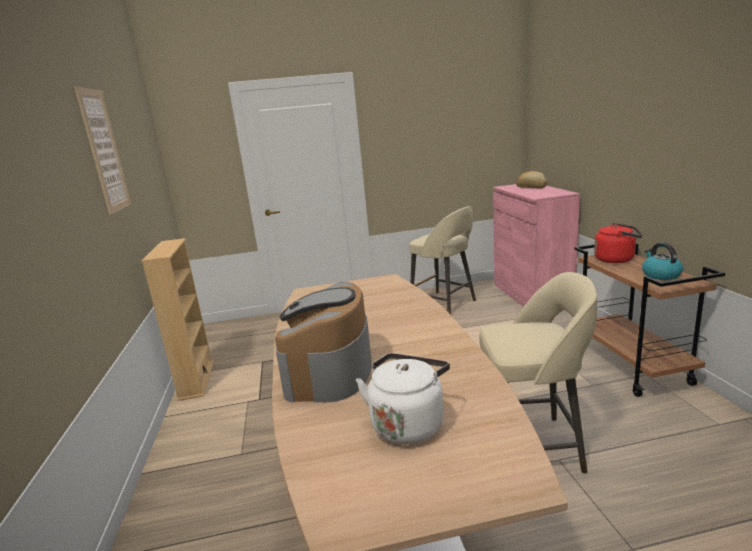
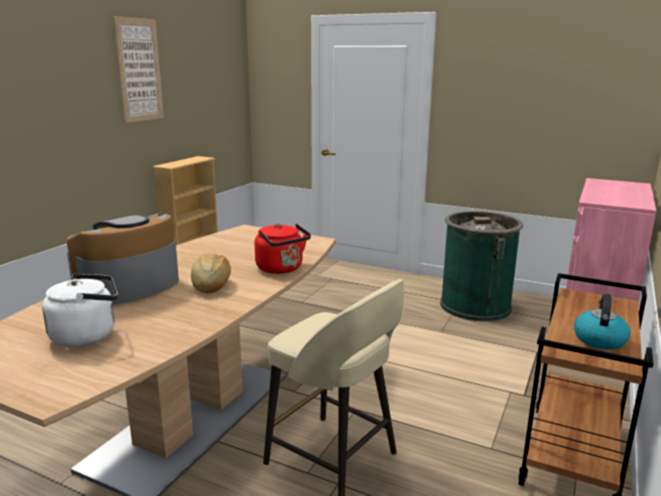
camera: 35 degrees right, 0 degrees up
beige stool [409,206,476,315] -> green trash can [440,211,523,321]
bread [516,171,547,189] -> bread moved to [191,254,231,293]
red kettle [594,223,642,263] -> red kettle moved to [254,224,311,274]

